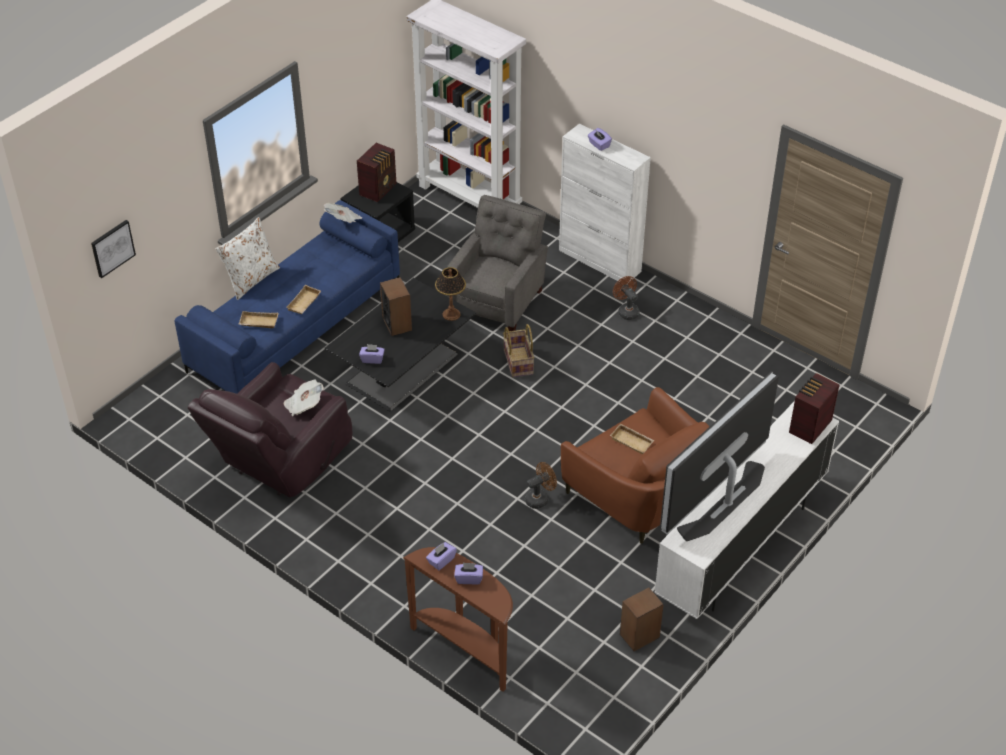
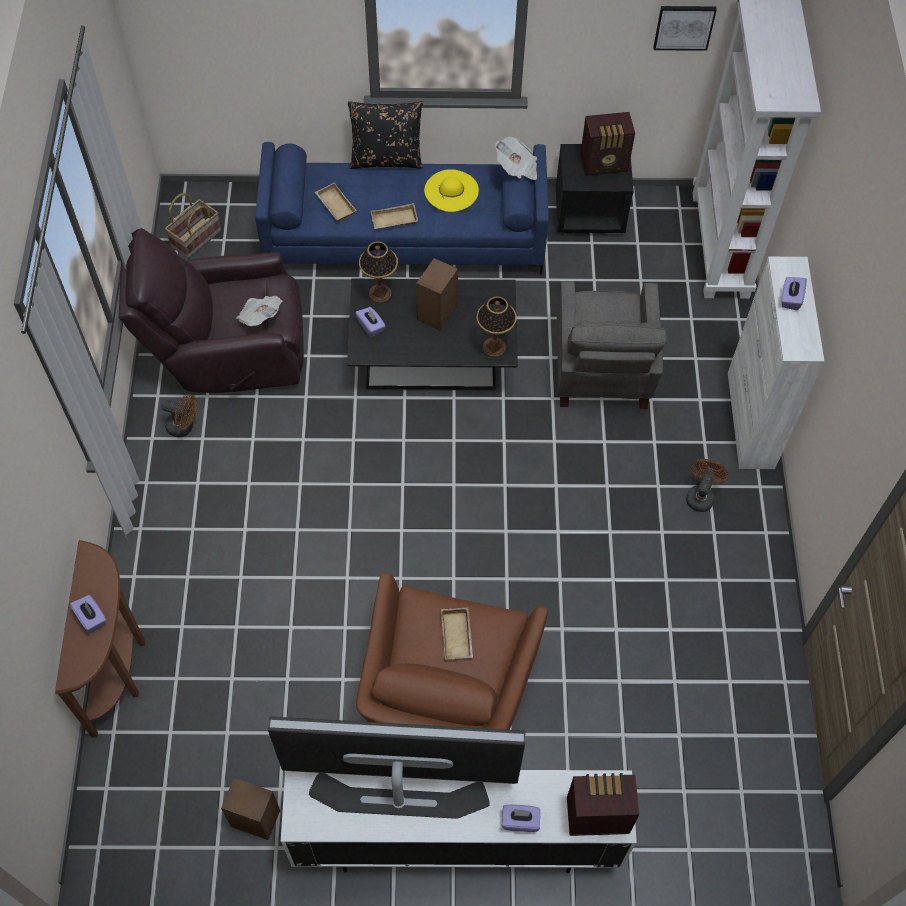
camera: 50 degrees right, 15 degrees up
picture [91,220,136,278] -> picture moved to [653,6,717,51]
white pillow [216,217,280,300] -> black pillow [348,101,423,169]
purple tissue box [426,542,457,570] -> purple tissue box moved to [502,805,540,832]
grey armchair [447,195,548,331] -> grey armchair turned 105 degrees clockwise [557,281,667,409]
basket [503,324,535,378] -> basket moved to [165,193,221,259]
brown fan [525,462,557,509] -> brown fan moved to [161,394,197,437]
none -> table lamp [359,241,398,303]
none -> yellow hat [424,169,479,212]

